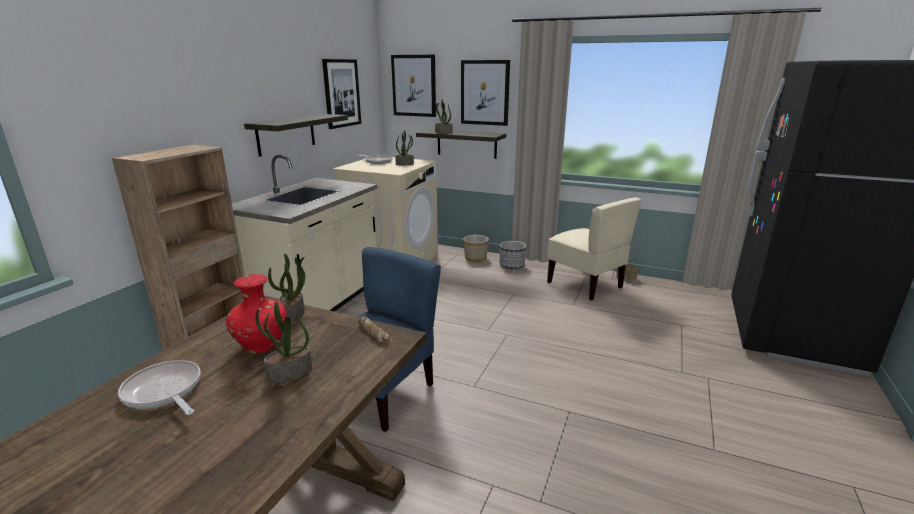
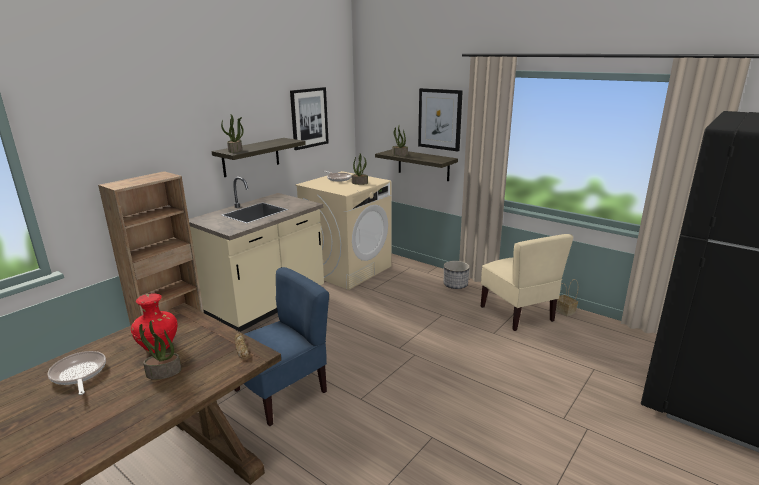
camera: 15 degrees right, 0 degrees up
potted plant [268,254,305,322] -> potted plant moved to [221,114,244,153]
picture [391,55,436,117] -> none
planter [463,235,489,262] -> none

